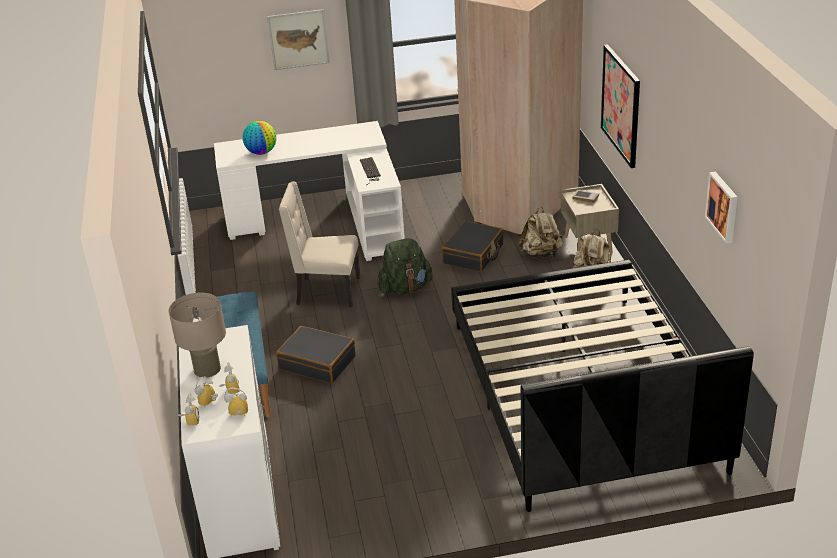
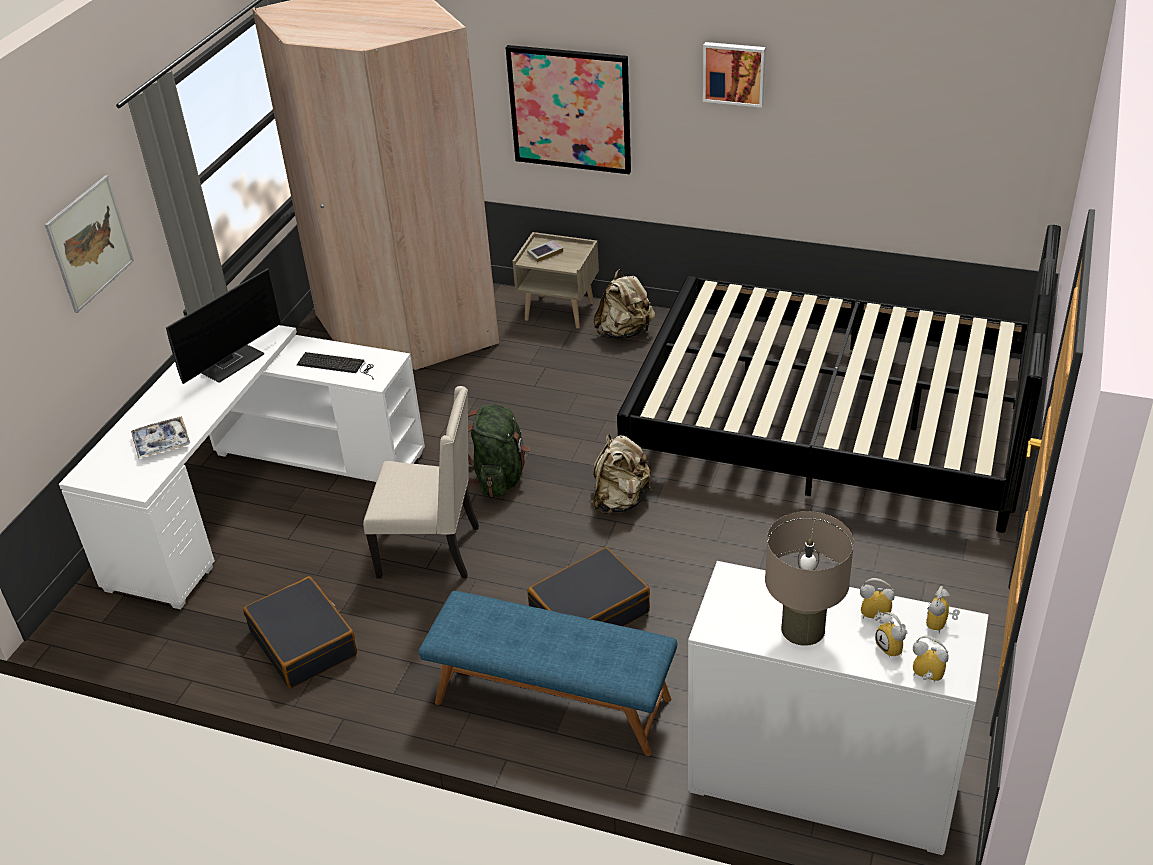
camera: 60 degrees left, 5 degrees up
globe [243,121,276,155] -> tray [131,416,190,459]
beige chair [279,181,360,307] -> beige chair turned 120 degrees counterclockwise [363,386,479,579]
black suitcase [442,221,503,272] -> black suitcase moved to [243,576,357,688]
beige backpack [518,207,563,258] -> beige backpack moved to [593,434,652,515]
picture [705,172,738,243] -> picture moved to [703,42,766,108]
none -> monitor [166,268,282,384]

